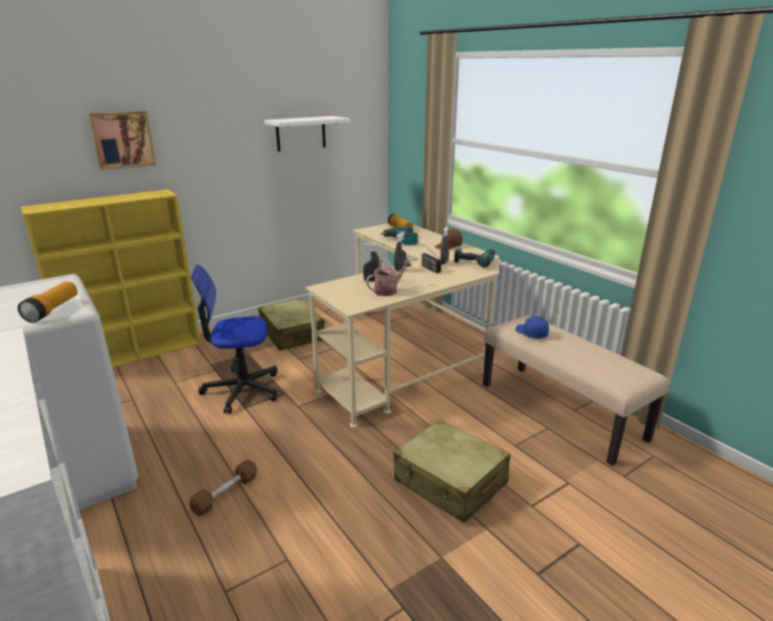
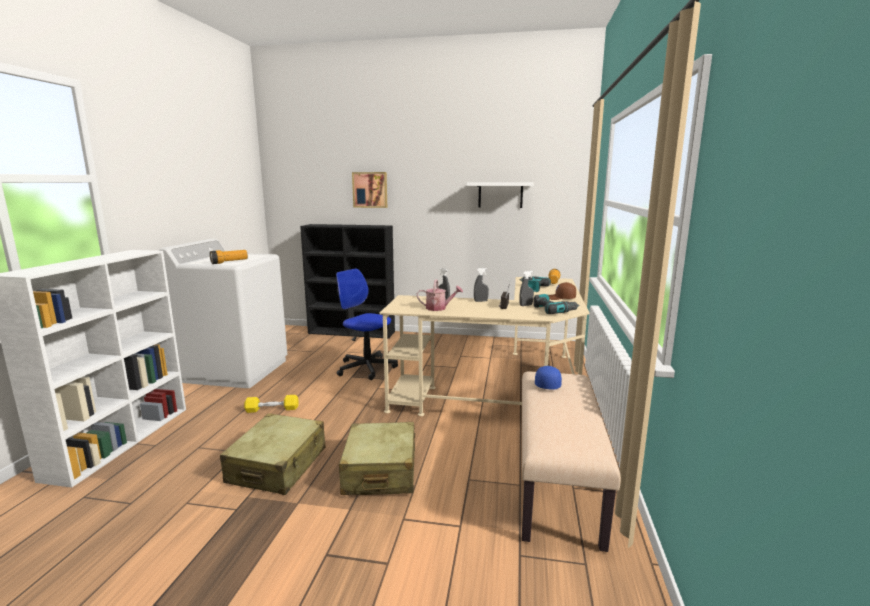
camera: 45 degrees right, 10 degrees down
yellow bookcase [21,189,201,368] -> black bookcase [300,224,395,339]
brown dumbbell [189,460,257,516] -> yellow dumbbell [244,395,298,413]
beige suitcase [258,298,325,351] -> beige suitcase moved to [220,413,325,495]

